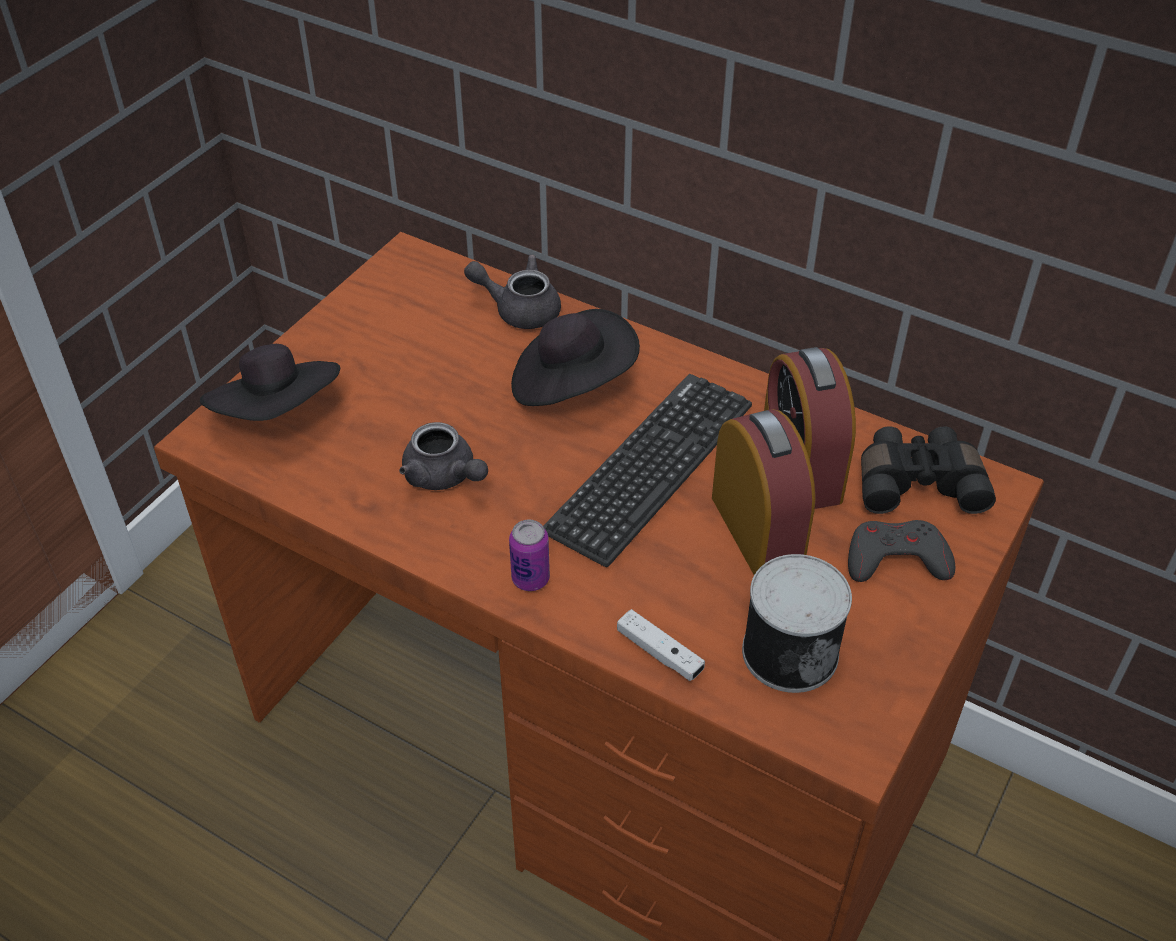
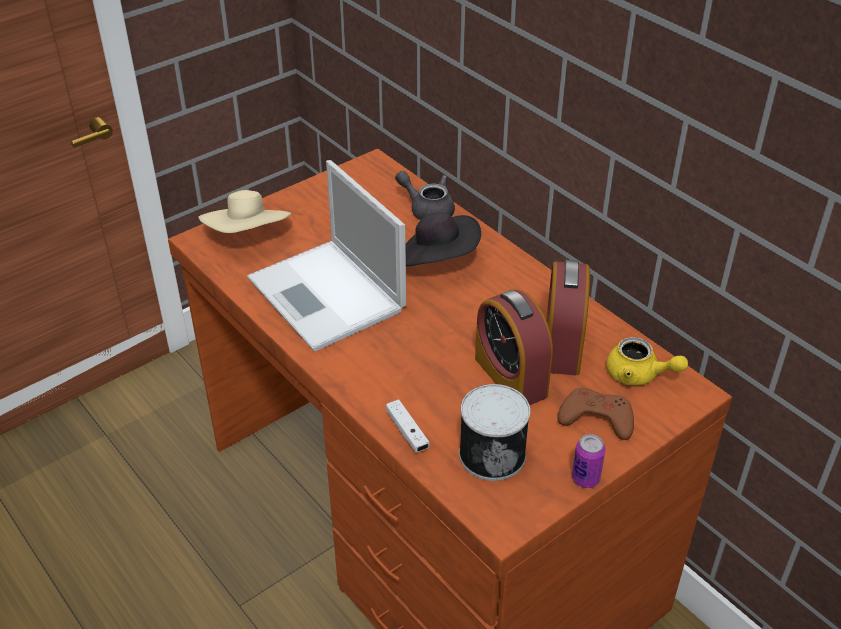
camera: 20 degrees right, 5 degrees down
black hat [200,344,340,421] -> beige hat [198,190,291,233]
grey teapot [399,422,488,490] -> laptop [247,160,406,352]
can [509,520,550,591] -> can moved to [572,434,605,488]
keyboard [543,374,752,567] -> none
alarm clock [712,409,815,575] -> alarm clock turned 150 degrees clockwise [475,290,553,405]
grey game controller [848,520,955,582] -> brown game controller [558,388,634,440]
black binoculars [861,426,996,514] -> yellow teapot [606,337,688,386]

